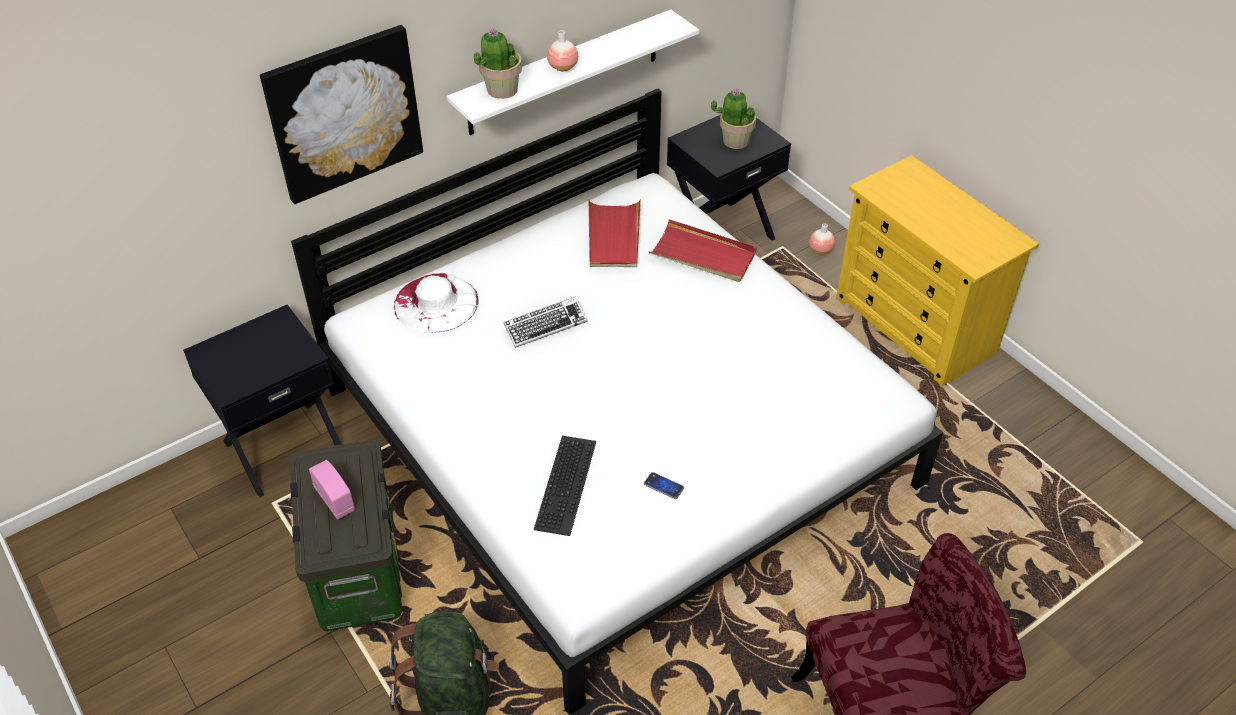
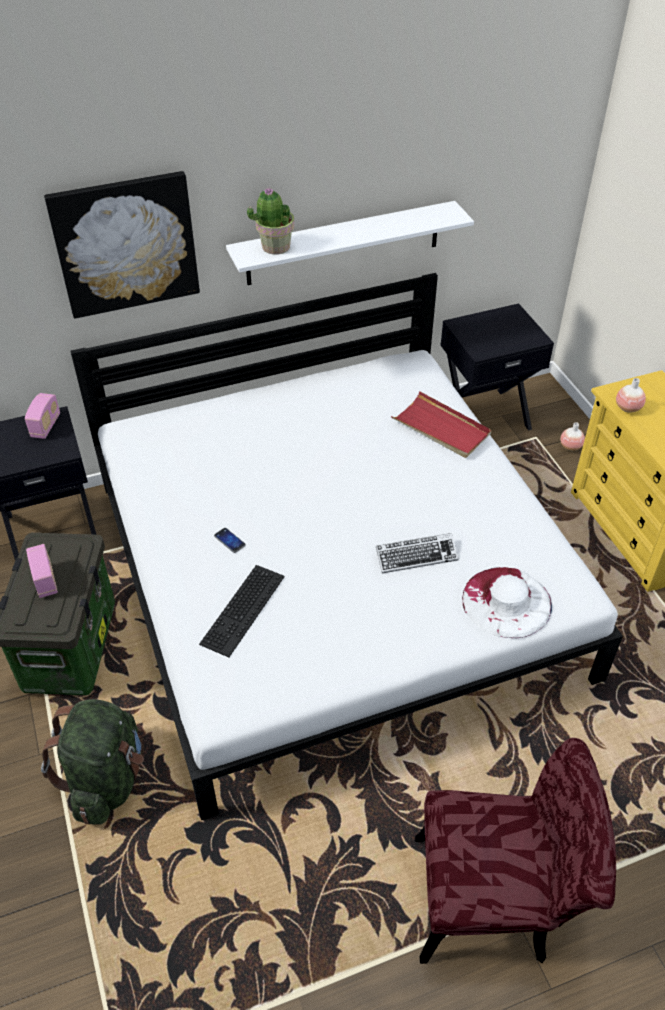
camera: 15 degrees right, 0 degrees up
white hat [394,273,479,333] -> white hat moved to [462,567,552,638]
keyboard [504,296,587,348] -> keyboard moved to [376,533,459,573]
vase [547,30,578,71] -> vase moved to [616,378,646,413]
red tray [588,199,641,267] -> none
phone [644,472,684,499] -> phone moved to [214,528,246,553]
potted plant [711,89,756,149] -> none
none -> radio [25,393,60,439]

